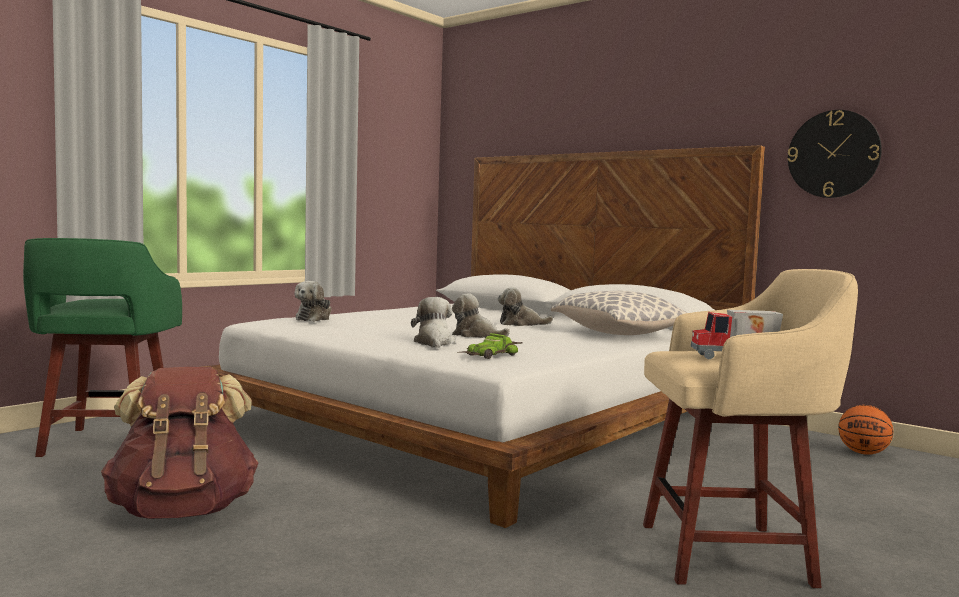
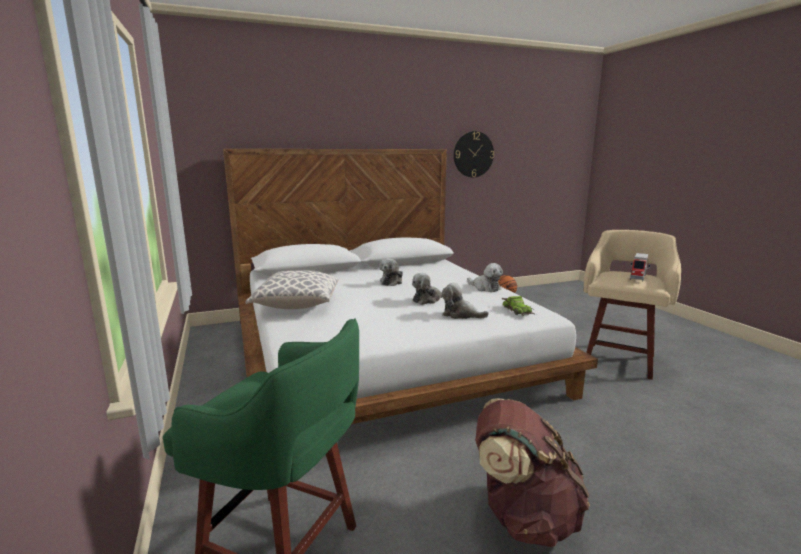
camera: 60 degrees left, 10 degrees up
plush toy [295,281,331,322] -> plush toy moved to [467,263,503,292]
pillow [551,290,687,335] -> pillow moved to [246,271,338,309]

